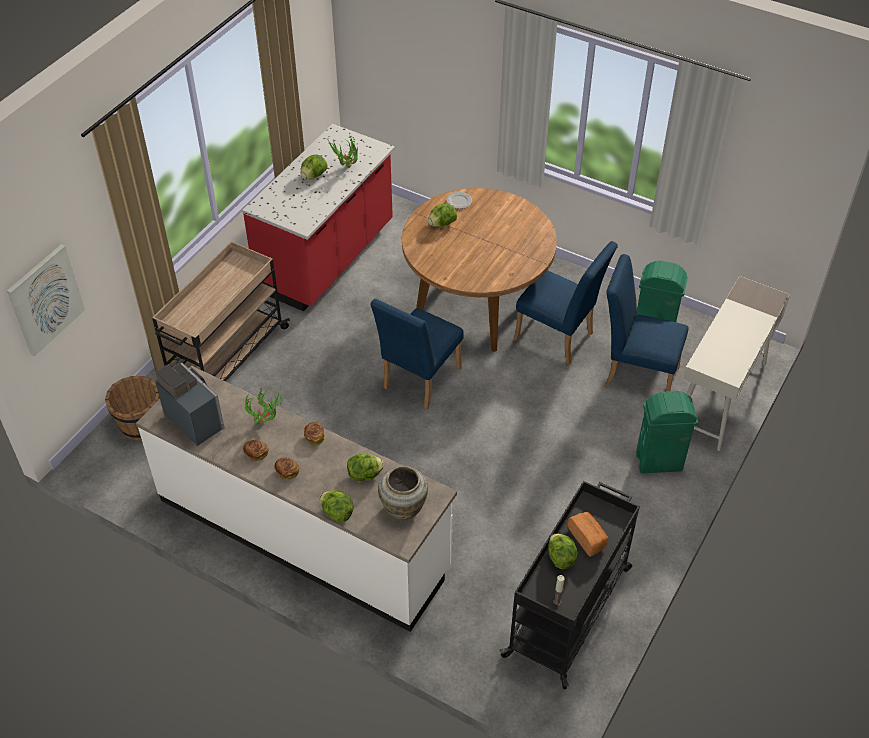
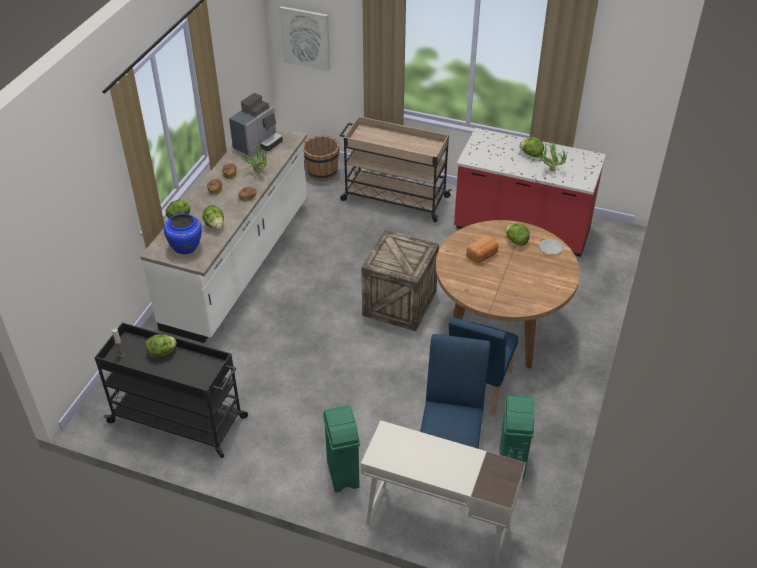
camera: 80 degrees right, 5 degrees down
blue chair [370,299,464,409] -> crate [361,230,439,331]
beige vase [378,466,428,520] -> blue vase [164,214,202,254]
bread [568,512,608,557] -> bread moved to [466,235,499,263]

